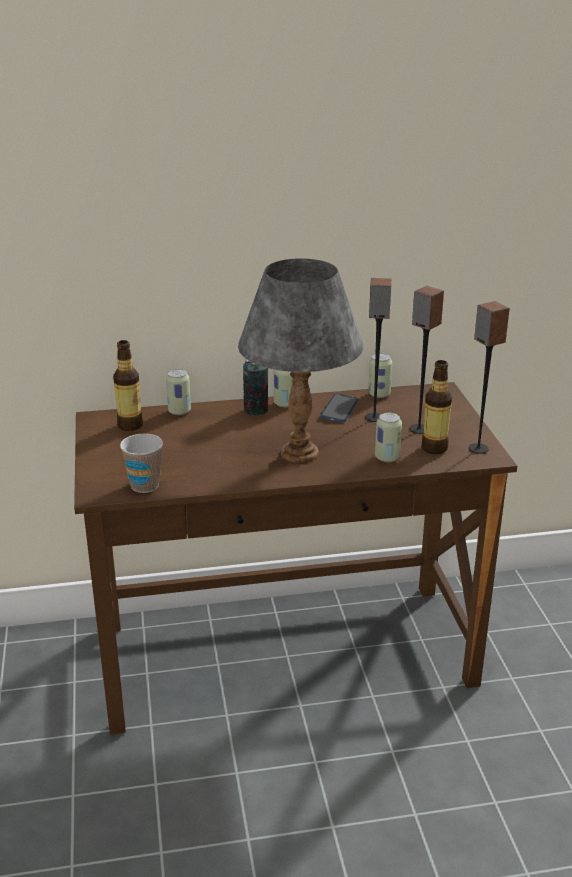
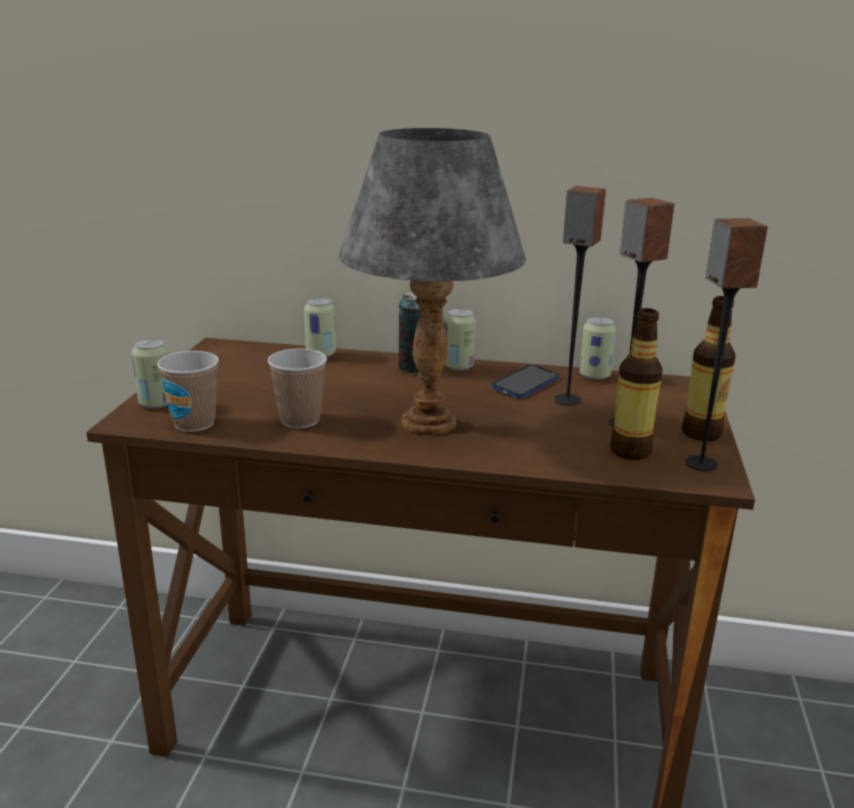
camera: 20 degrees right, 5 degrees down
bottle [113,340,143,431] -> bottle moved to [682,296,736,441]
can [375,413,402,462] -> can moved to [132,339,169,409]
none -> cup [268,348,327,428]

